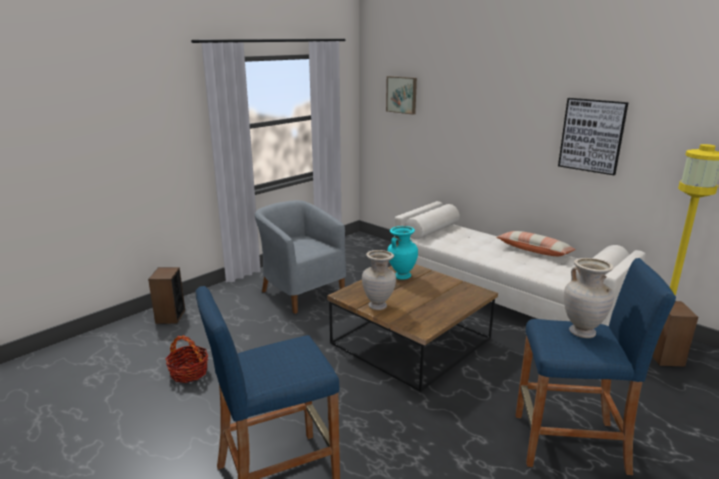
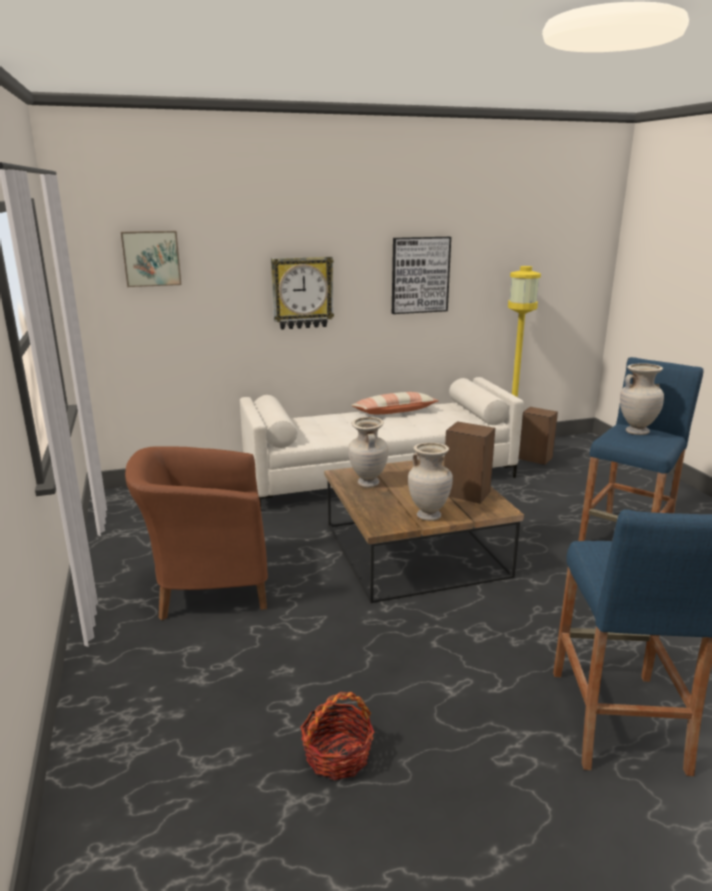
camera: 60 degrees left, 0 degrees up
speaker [148,267,185,324] -> speaker moved to [444,421,495,504]
grey armchair [254,200,346,314] -> brown armchair [125,446,268,620]
turquoise vase [388,226,418,280] -> beige vase [348,417,388,488]
none -> wall clock [271,257,334,330]

